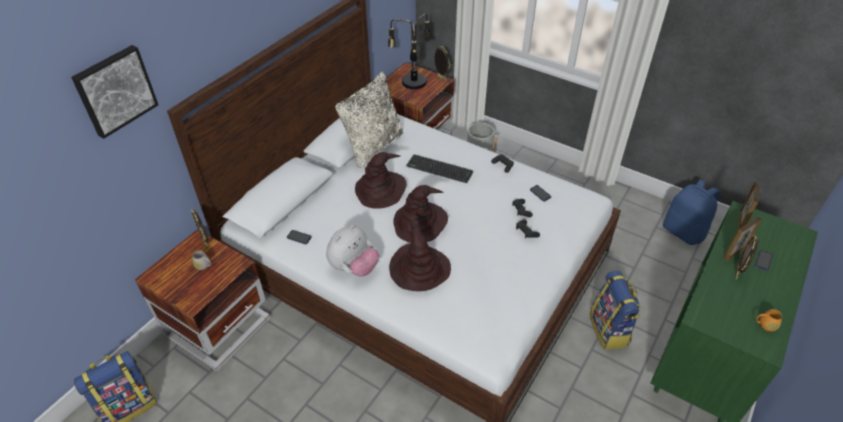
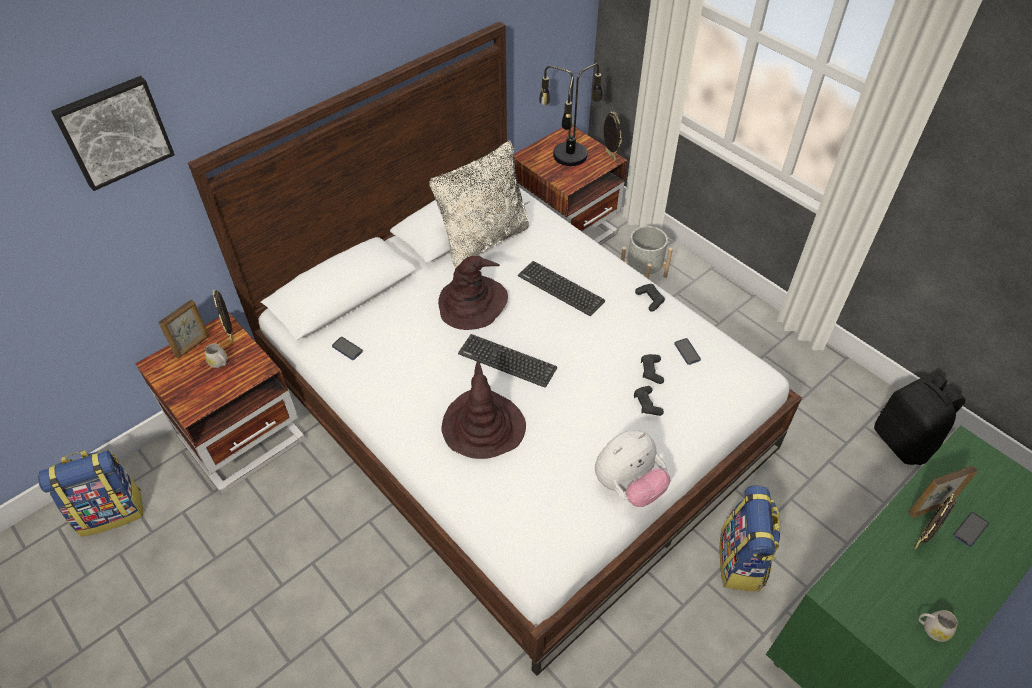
camera: 15 degrees right, 5 degrees up
plush toy [326,225,379,276] -> plush toy moved to [595,430,671,507]
brown hat [393,185,448,243] -> keyboard [458,334,557,388]
blue backpack [663,179,720,245] -> black backpack [874,374,966,465]
picture frame [738,182,759,230] -> picture frame moved to [158,299,209,359]
orange mug [756,309,782,331] -> white mug [919,610,958,642]

